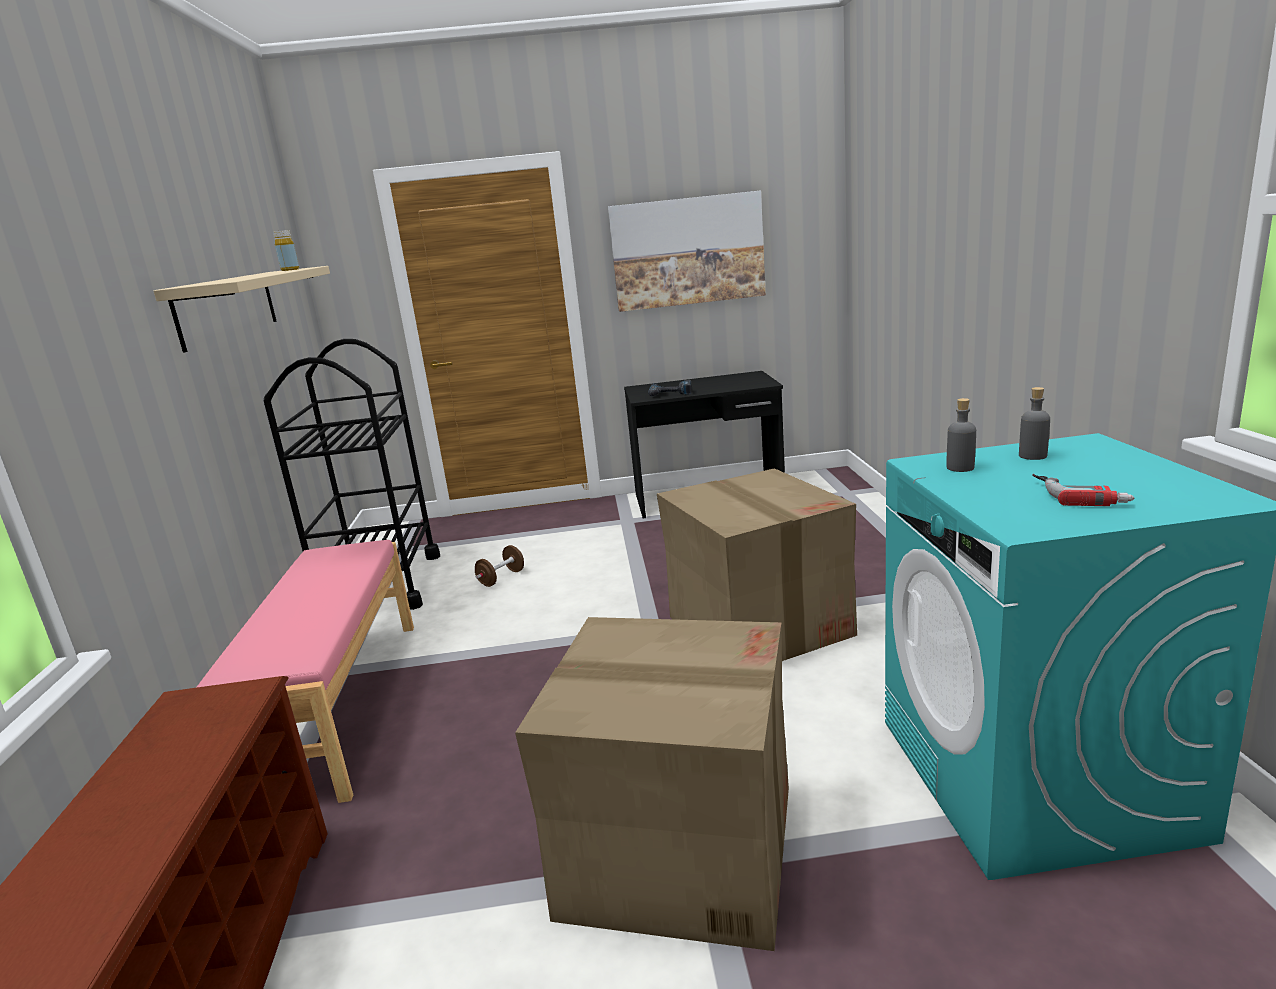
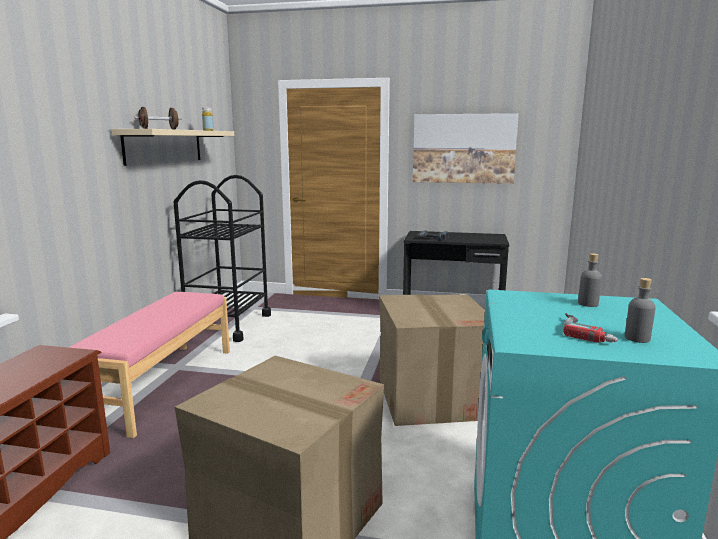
camera: 15 degrees right, 5 degrees down
brown dumbbell [475,545,524,587] -> brown dumbbell moved to [135,107,182,129]
grey bottle [946,398,976,472] -> grey bottle moved to [625,278,656,343]

